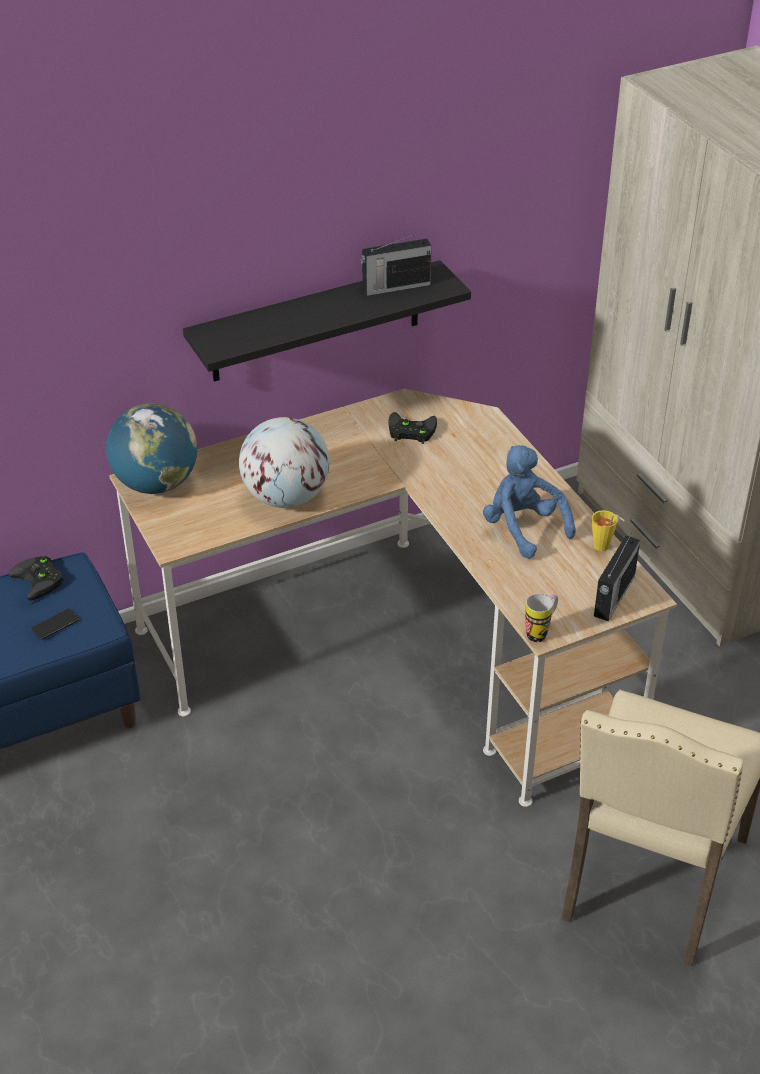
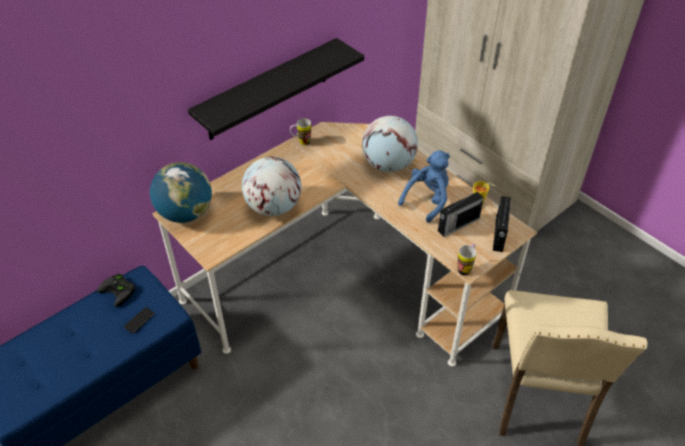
camera: 15 degrees left, 5 degrees up
radio [360,232,432,296] -> radio moved to [438,192,484,237]
black game controller [388,412,437,444] -> none
blue plush toy [483,445,576,559] -> blue plush toy turned 90 degrees clockwise [398,150,450,223]
none -> mug [290,118,311,145]
none -> globe [362,116,418,172]

